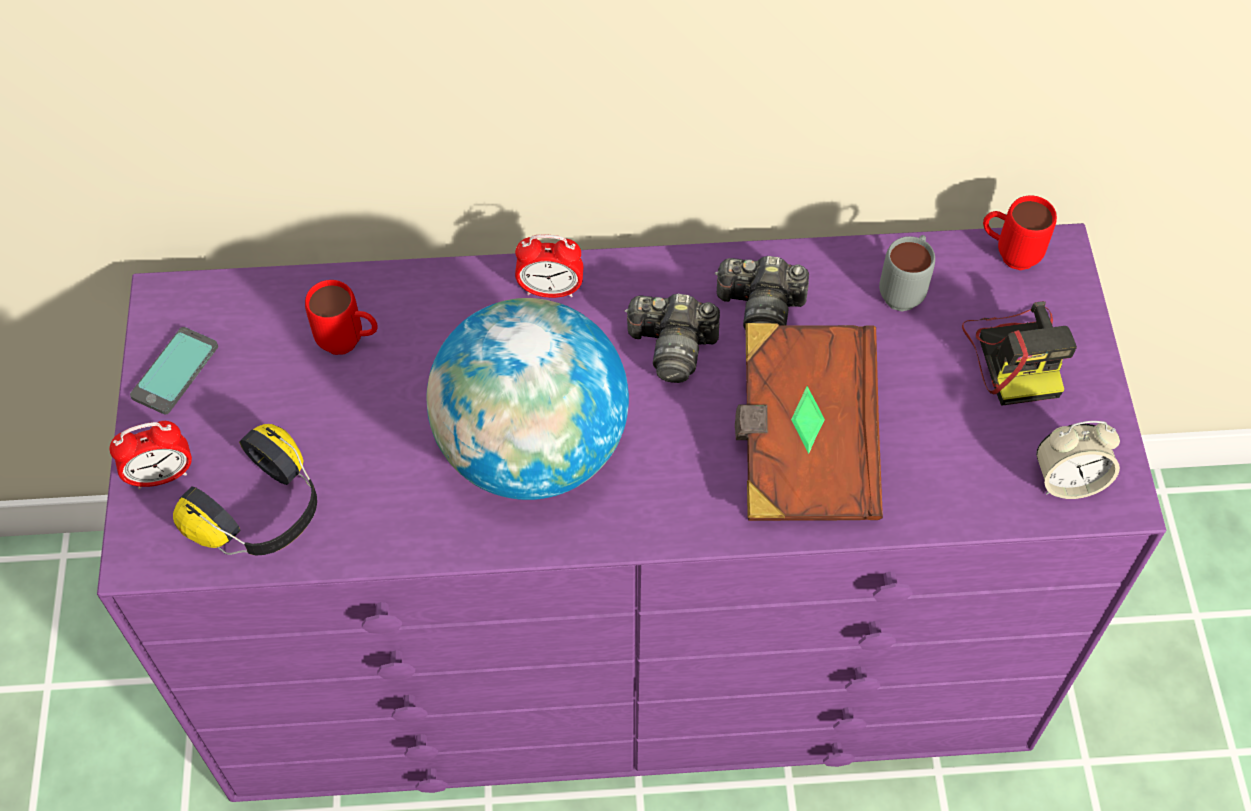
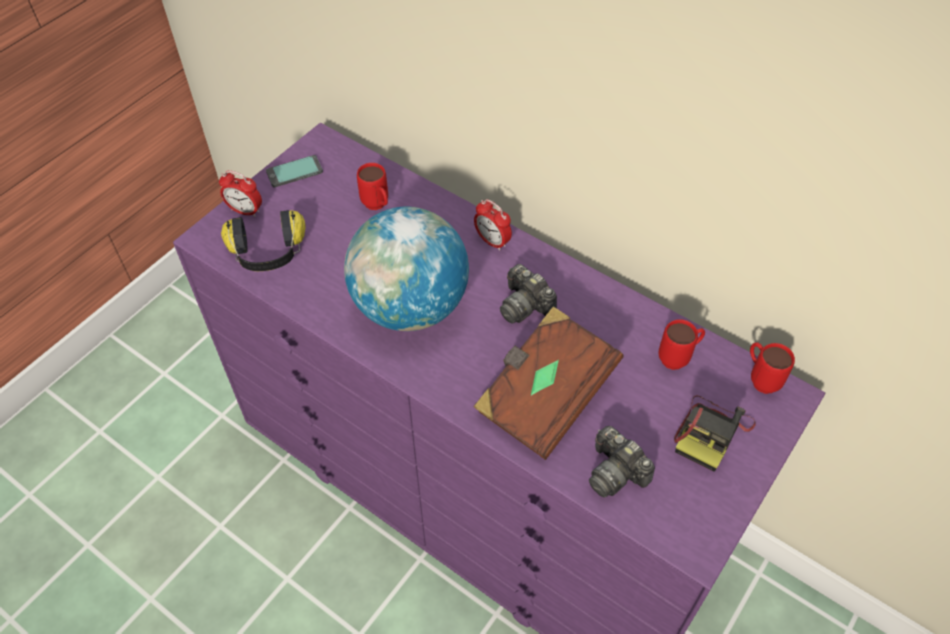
camera: 40 degrees right, 5 degrees down
camera [715,256,809,330] -> camera moved to [589,426,655,497]
grey mug [879,235,935,311] -> red mug [658,319,705,370]
alarm clock [1036,421,1120,499] -> none

